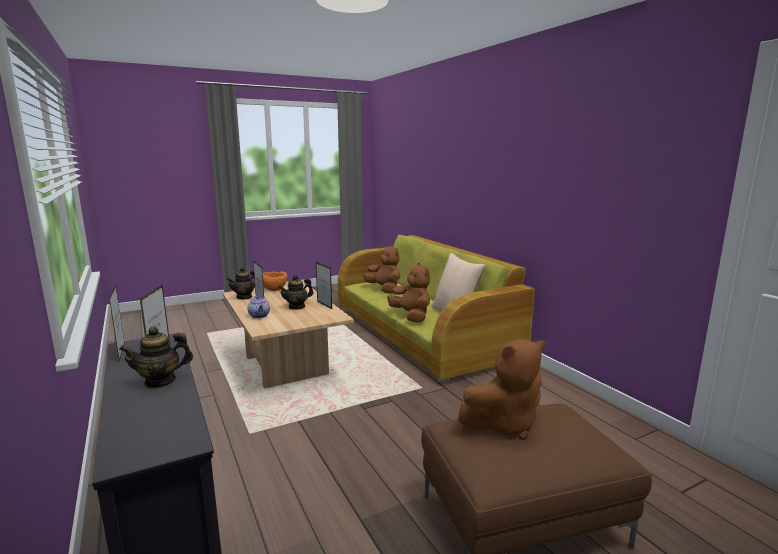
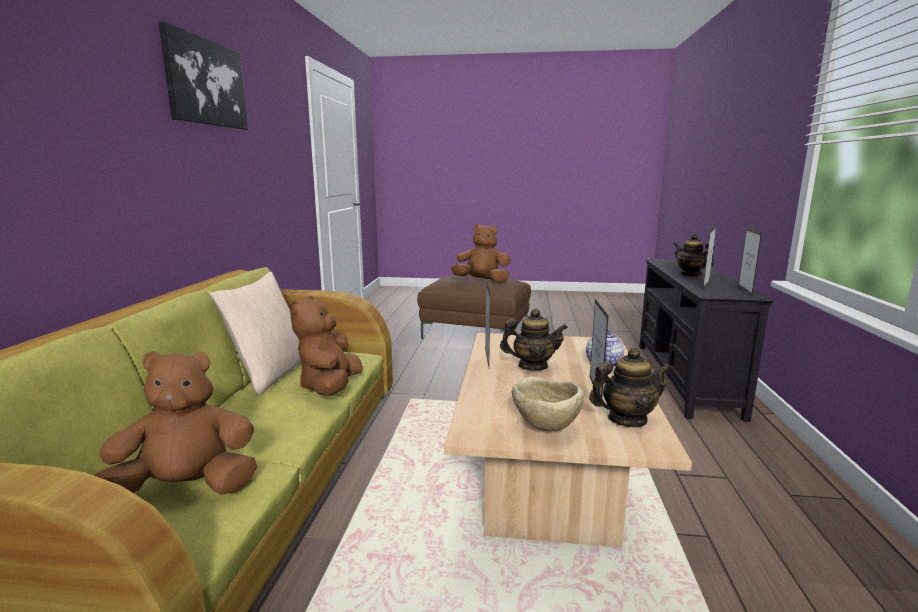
camera: 145 degrees left, 0 degrees up
teapot [119,326,193,388] -> teapot turned 135 degrees counterclockwise [674,234,714,276]
orange bowl [263,272,287,291] -> beige bowl [511,376,584,431]
brown plush toy [363,245,400,293] -> brown plush toy turned 75 degrees clockwise [94,351,257,495]
none -> picture [159,22,248,130]

